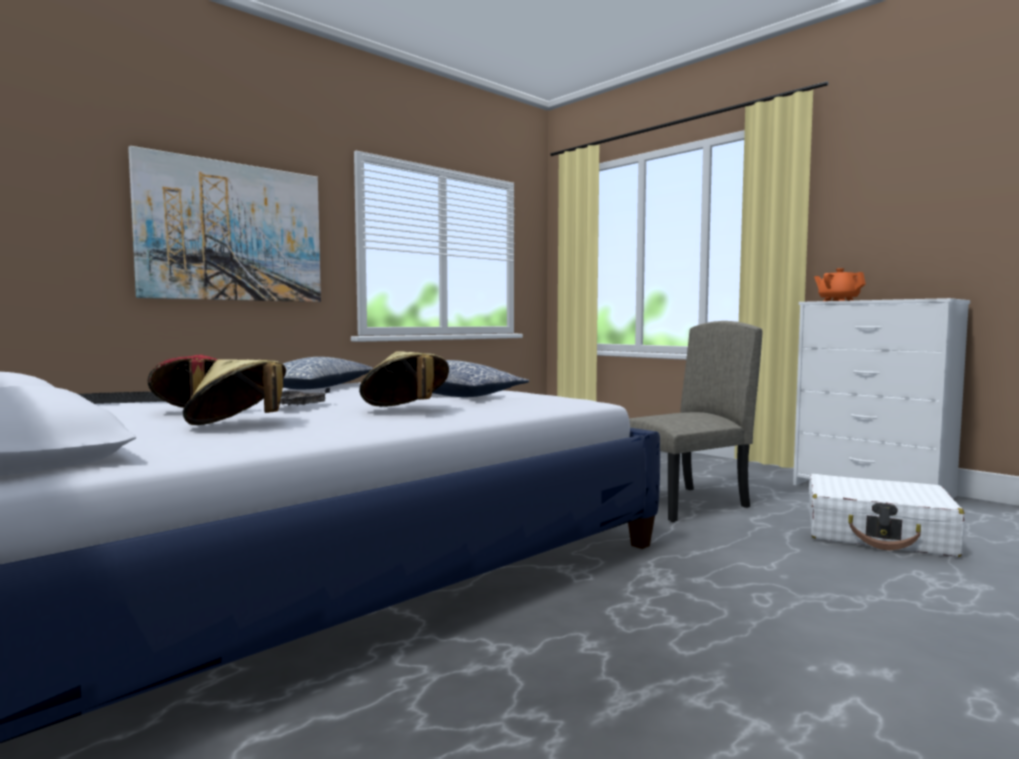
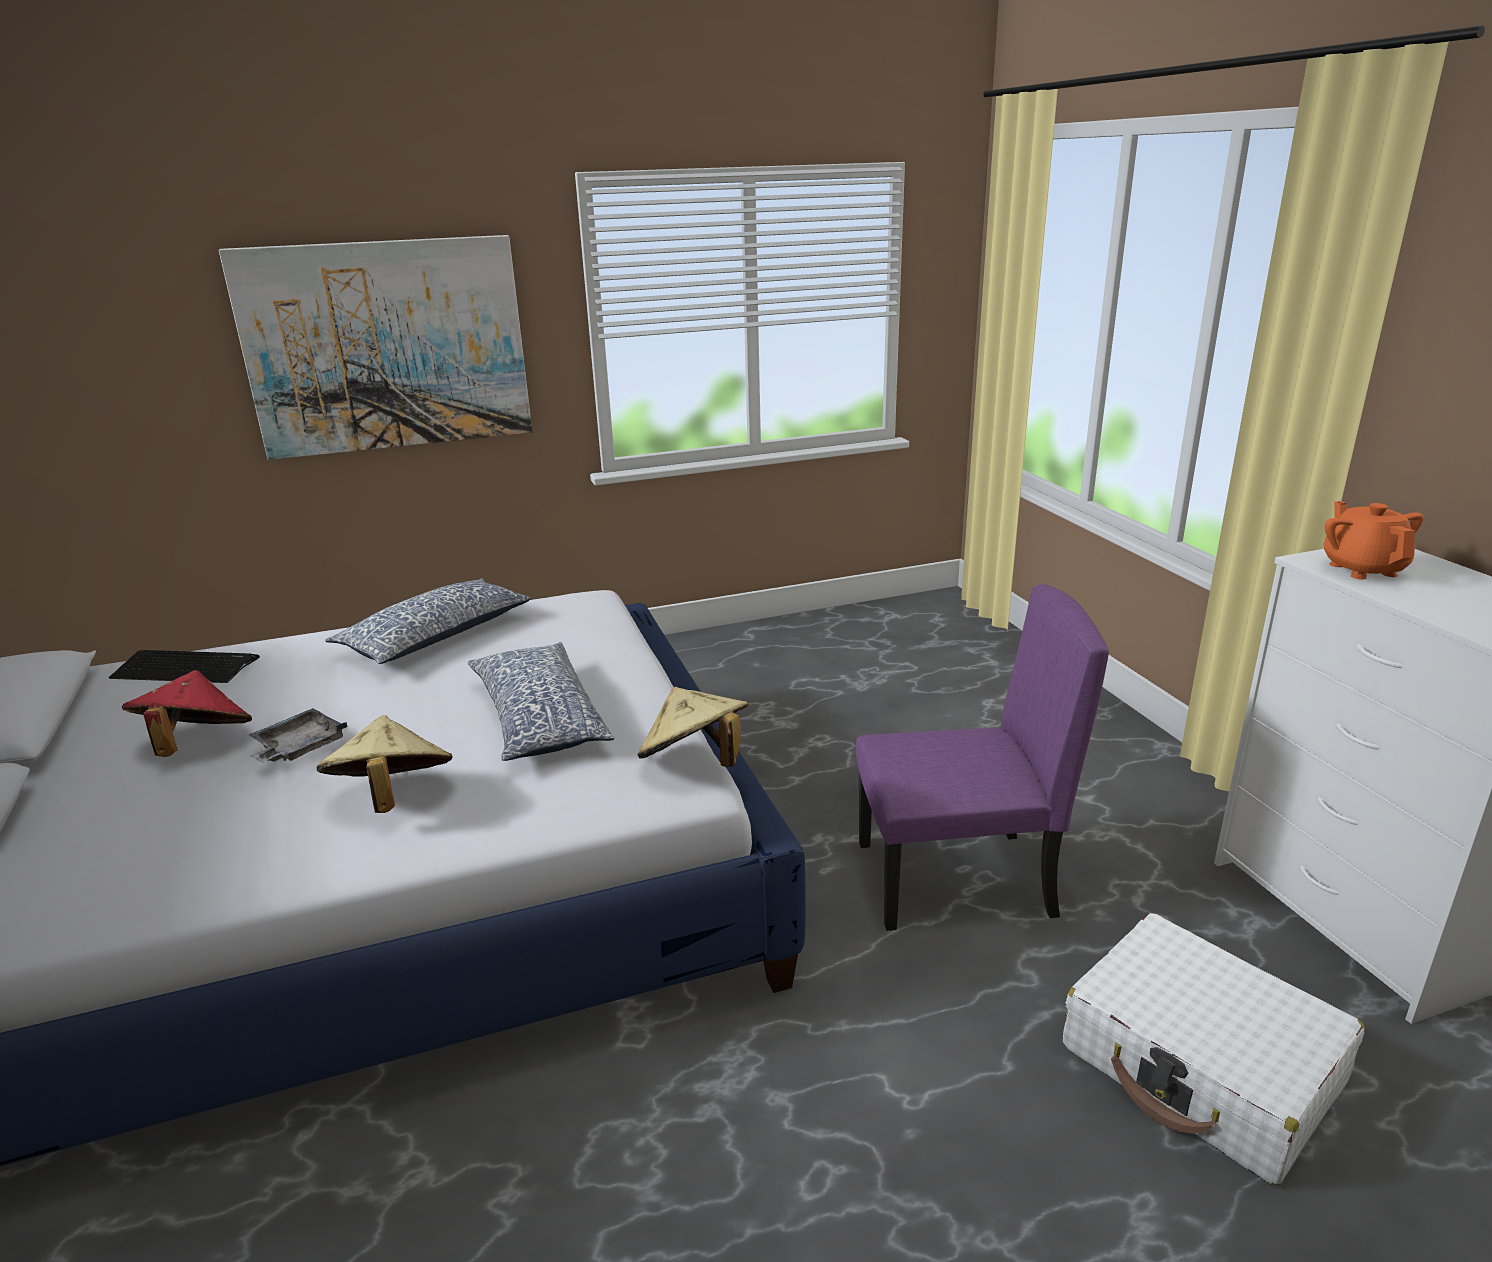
camera: 25 degrees right, 20 degrees up
beige hat [183,359,286,425] -> beige hat moved to [638,687,748,767]
beige chair [629,321,763,522] -> purple chair [856,584,1109,931]

